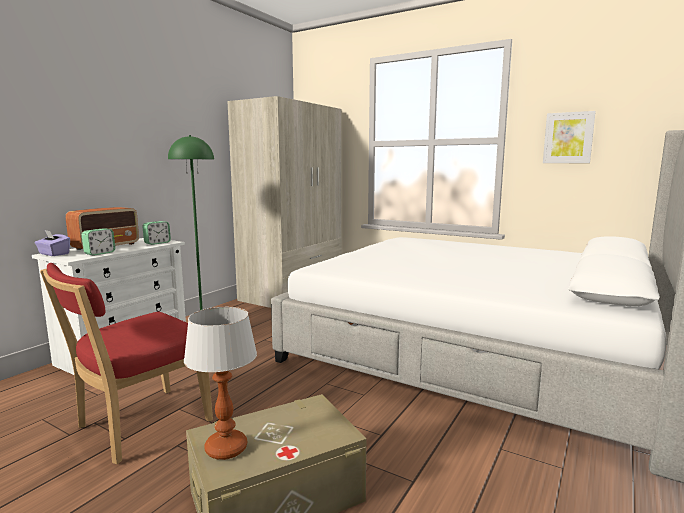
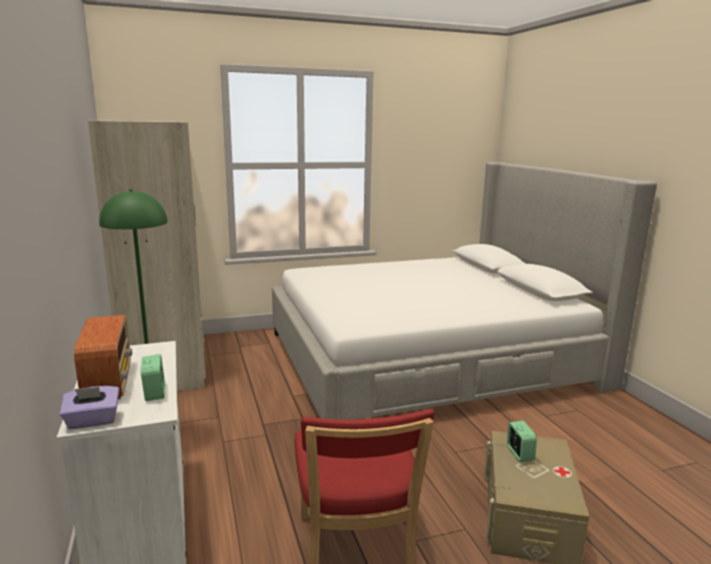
camera: 50 degrees left, 5 degrees up
alarm clock [142,221,171,245] -> alarm clock moved to [507,421,537,462]
table lamp [184,307,257,460] -> none
picture [543,111,596,163] -> none

